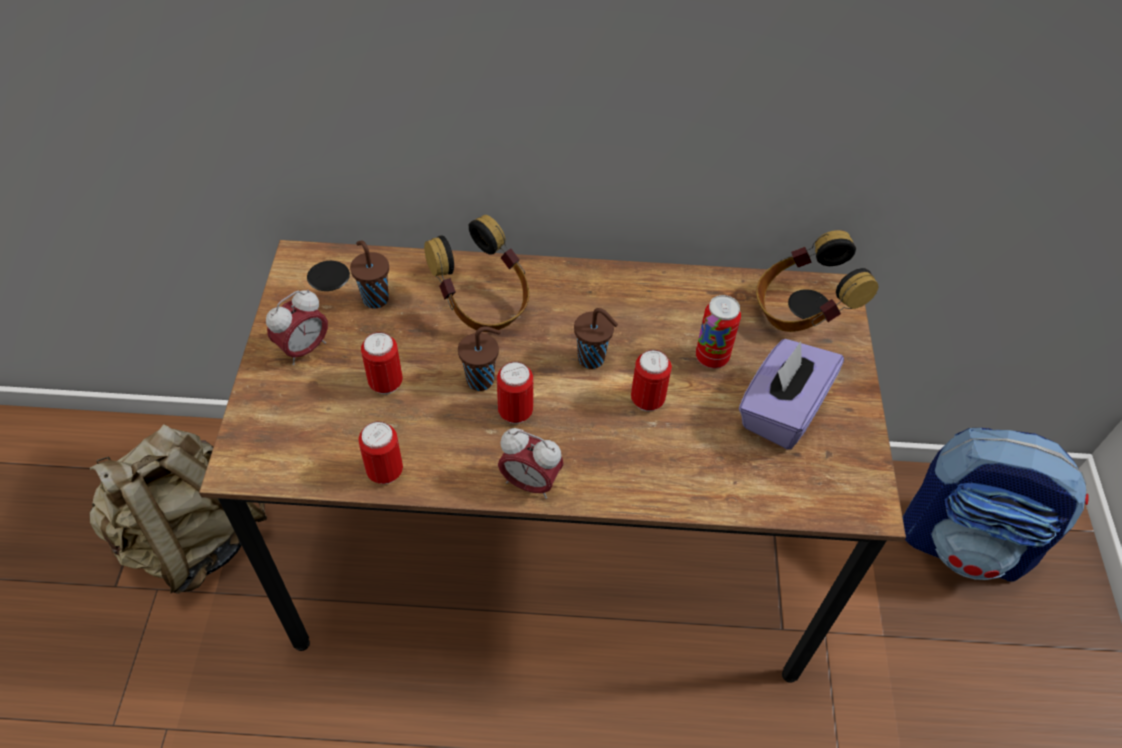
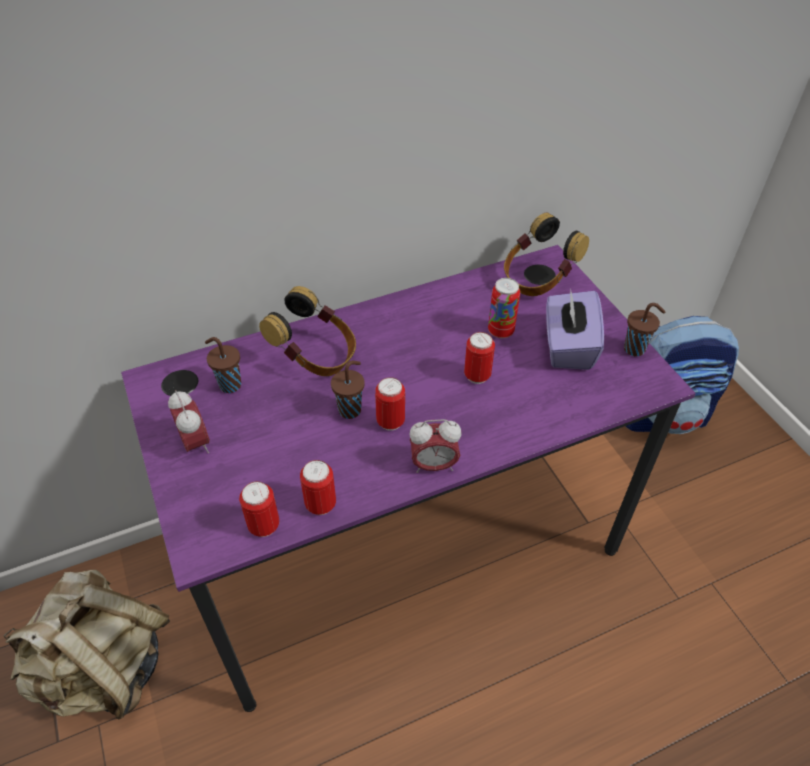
camera: 25 degrees left, 5 degrees down
brown desk [199,240,906,683] -> purple desk [121,245,696,712]
alarm clock [266,290,328,365] -> alarm clock turned 45 degrees counterclockwise [168,390,210,453]
can [361,332,403,394] -> can moved to [239,481,279,537]
brown cup [574,308,618,369] -> brown cup moved to [624,303,666,356]

